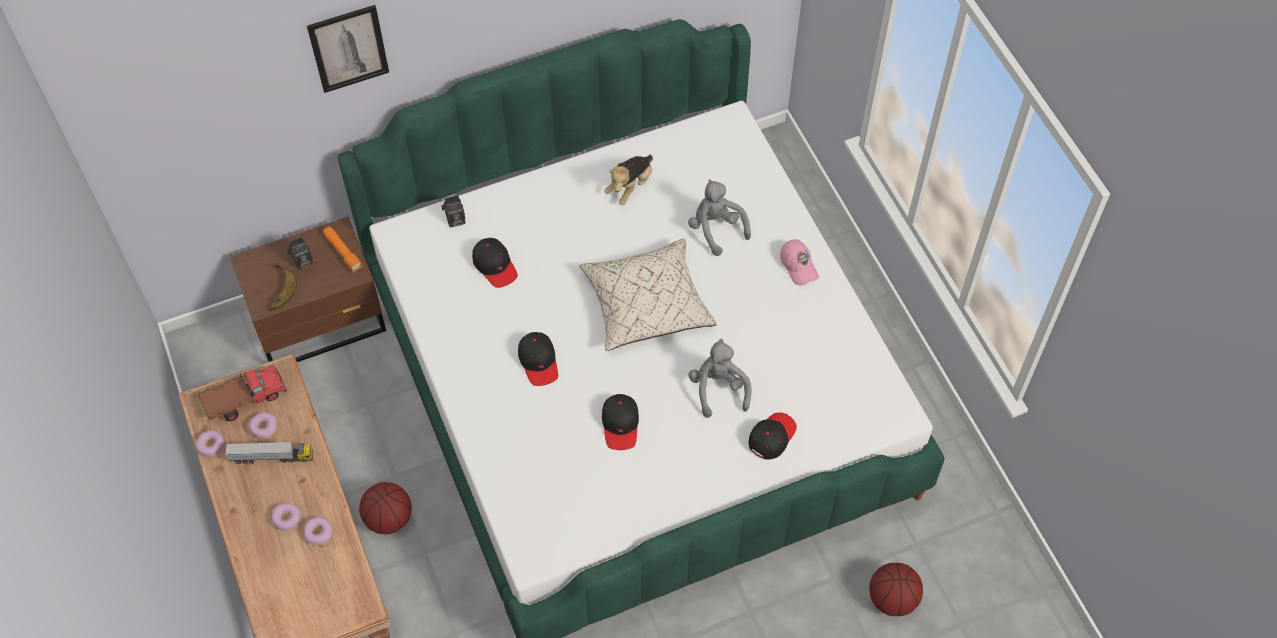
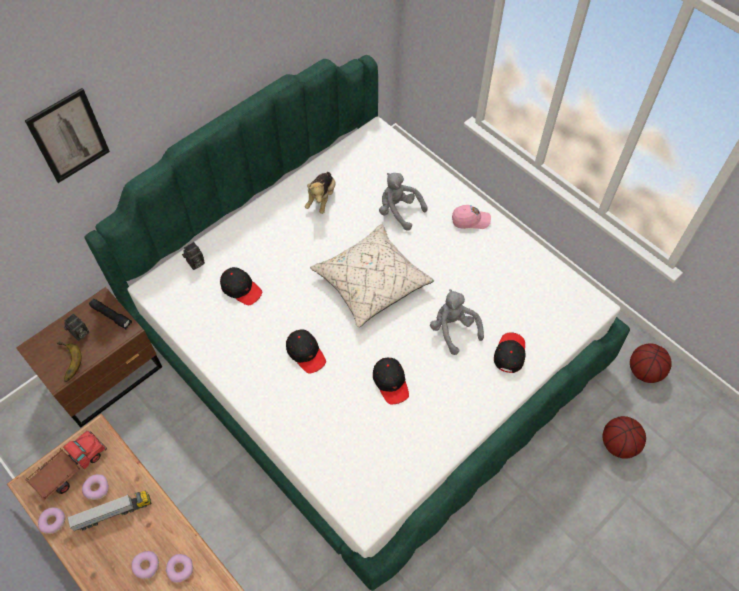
camera: 20 degrees left, 0 degrees up
orange flashlight [323,226,363,273] -> black flashlight [89,299,132,329]
basketball [359,482,412,534] -> basketball moved to [630,343,672,383]
pink cap [780,239,819,286] -> pink cap turned 45 degrees counterclockwise [452,205,491,229]

